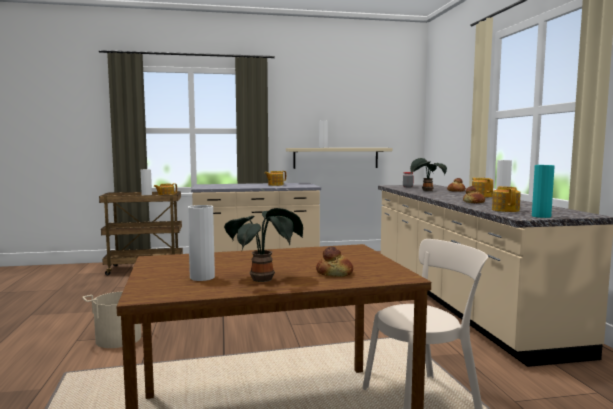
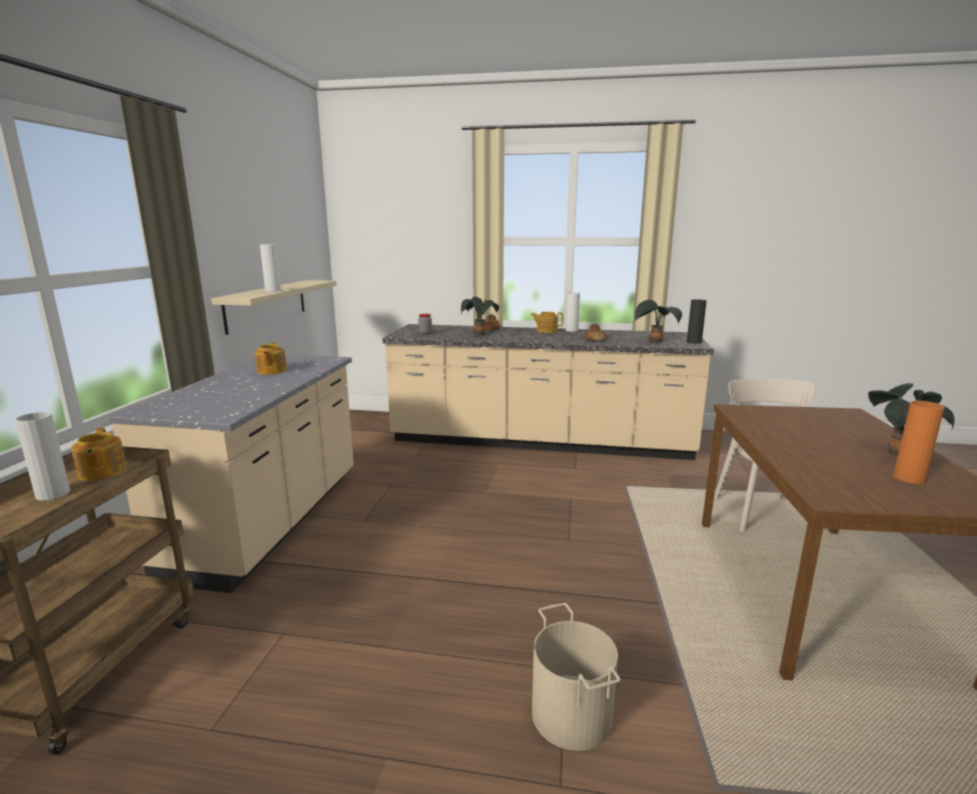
camera: 70 degrees left, 10 degrees up
white vase [188,205,215,281] -> orange vase [893,401,945,484]
bread [316,247,353,277] -> none
teapot [492,186,521,212] -> potted plant [635,300,682,342]
turquoise vase [532,165,555,218] -> black vase [687,299,707,344]

